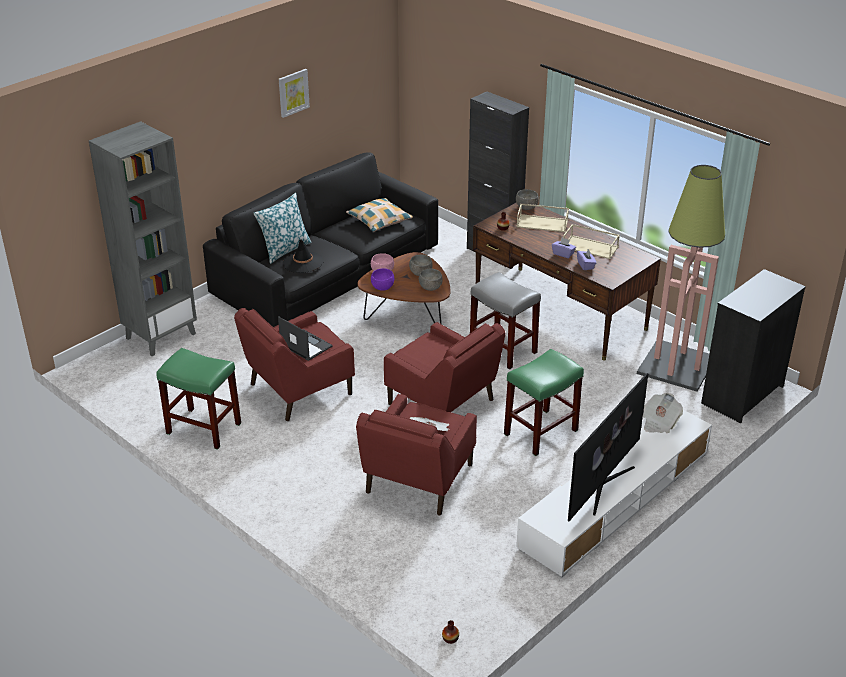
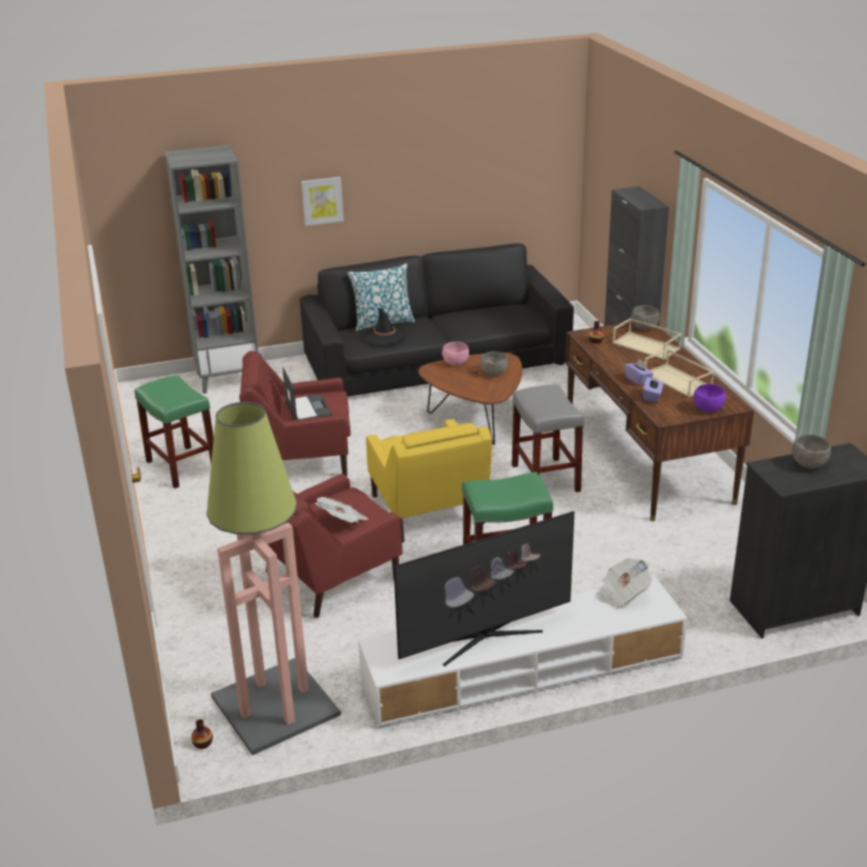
camera: 30 degrees right, 5 degrees down
picture [279,69,310,118] -> picture moved to [301,177,344,226]
pillow [346,198,413,232] -> none
purple bowl [371,268,394,291] -> purple bowl moved to [694,384,726,413]
red armchair [384,322,505,412] -> yellow armchair [366,419,492,543]
grey bowl [419,269,443,291] -> grey bowl moved to [792,434,831,469]
floor lamp [637,165,725,392] -> floor lamp moved to [207,402,341,755]

